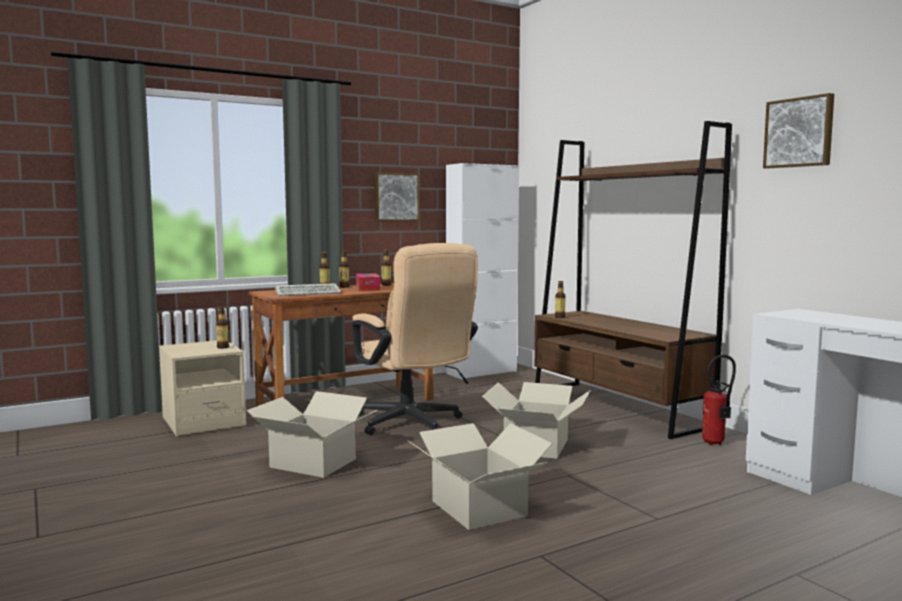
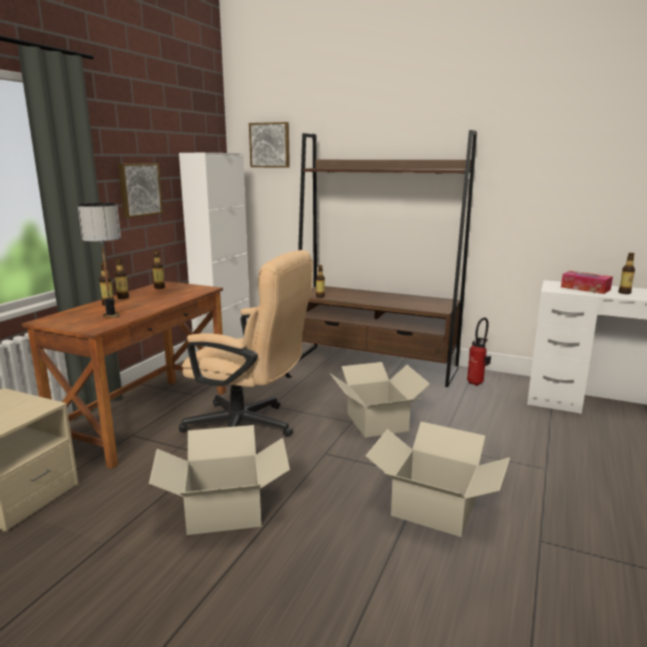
camera: 35 degrees left, 10 degrees up
bottle [216,306,229,349] -> bottle moved to [619,253,635,294]
keyboard [275,283,341,296] -> table lamp [77,203,121,318]
tissue box [356,273,380,291] -> tissue box moved to [561,271,613,294]
picture [763,93,834,169] -> picture moved to [249,122,290,168]

